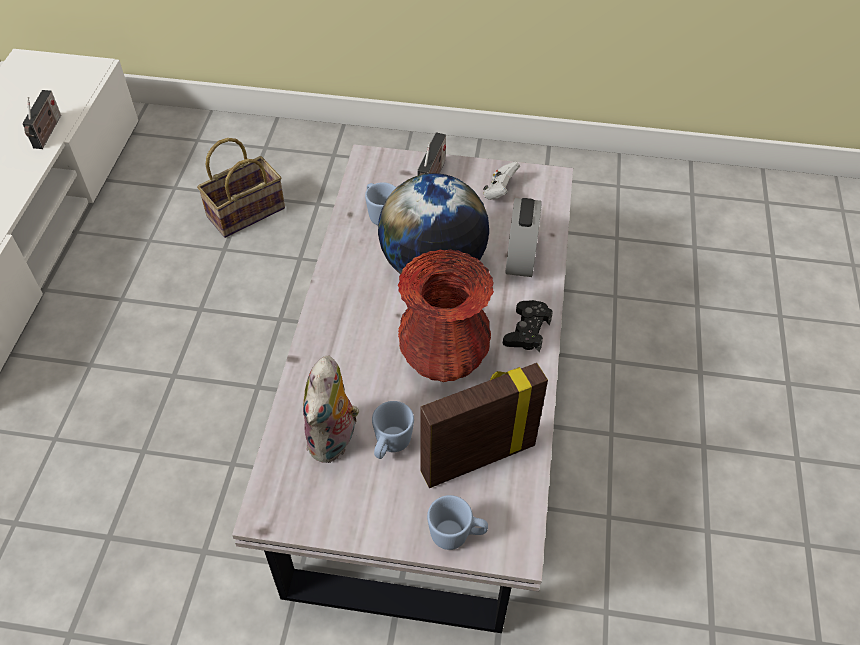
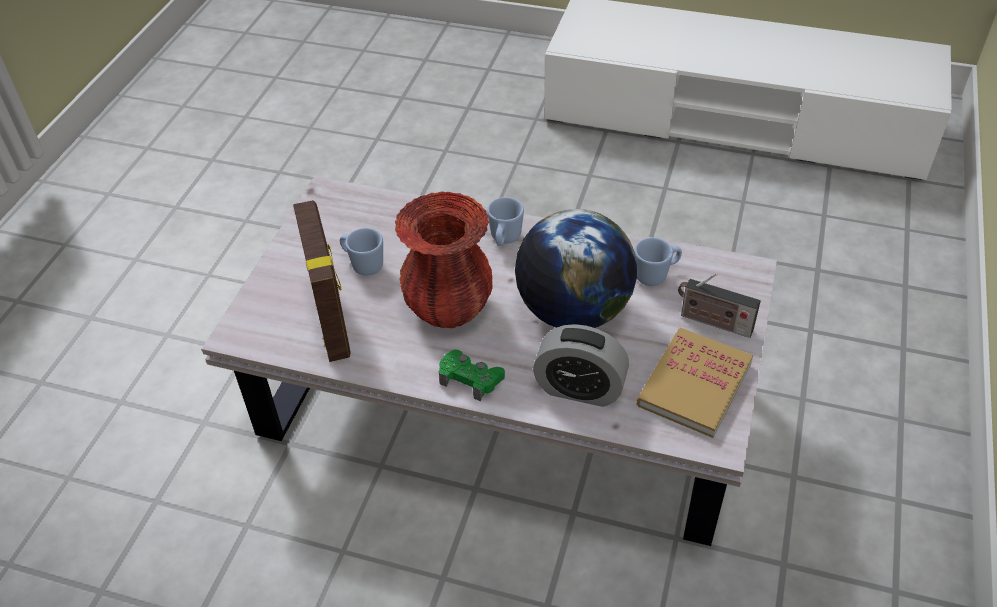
camera: 100 degrees right, 5 degrees down
radio [22,90,61,149] -> none
basket [197,138,285,238] -> none
plush toy [303,356,359,463] -> none
blue mug [427,495,488,550] -> blue mug moved to [487,197,524,246]
white game controller [483,161,520,200] -> book [637,328,753,438]
black game controller [503,300,553,352] -> green game controller [438,350,505,401]

